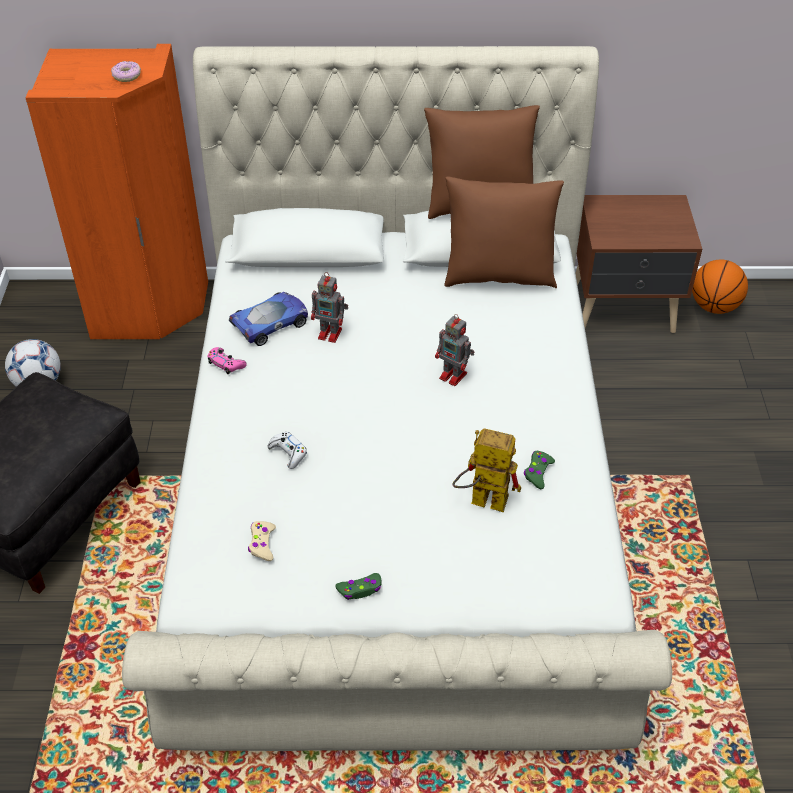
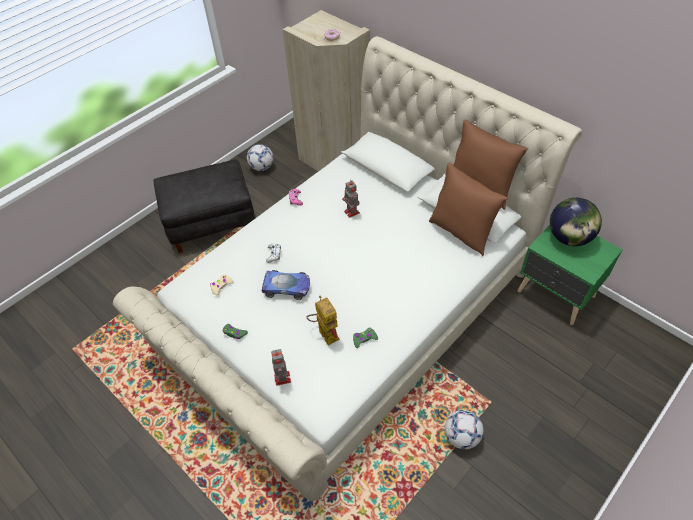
camera: 45 degrees right, 5 degrees up
orange cabinet [26,44,208,339] -> beige cabinet [282,10,370,172]
toy car [229,292,308,346] -> toy car moved to [262,270,310,300]
toy robot [435,314,474,386] -> toy robot moved to [271,349,291,386]
brown nightstand [575,195,702,333] -> green nightstand [518,225,623,325]
basketball [692,260,748,314] -> none
none -> football [445,410,484,449]
none -> globe [550,198,602,246]

